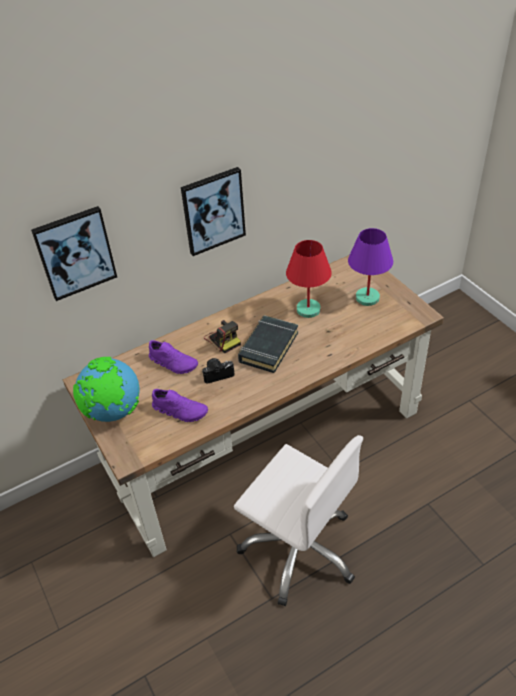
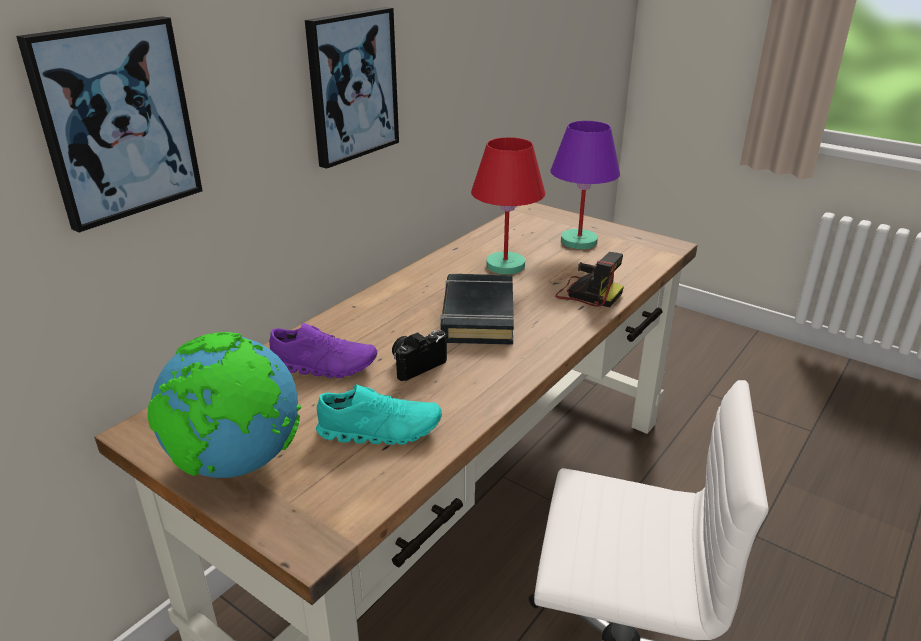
camera: 25 degrees left, 15 degrees down
purple shoe [152,389,208,422] -> turquoise shoe [316,385,442,445]
camera [204,320,241,353] -> camera moved to [555,252,624,307]

